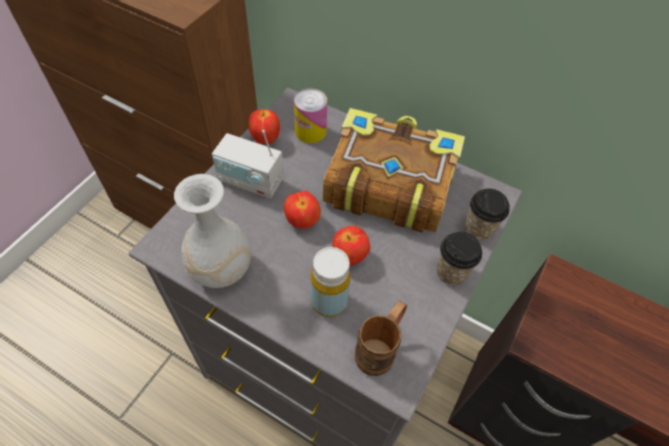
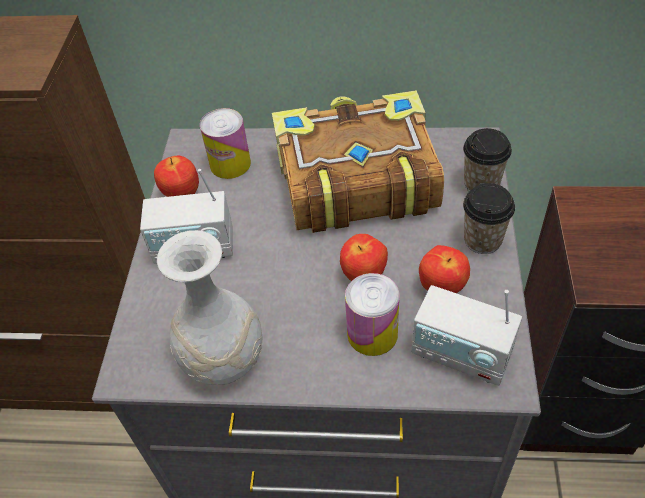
camera: 20 degrees left, 5 degrees down
apple [284,191,321,229] -> apple moved to [419,245,470,293]
yellow bottle [310,247,350,317] -> can [345,273,400,356]
brown mug [355,301,407,376] -> radio [412,285,522,386]

